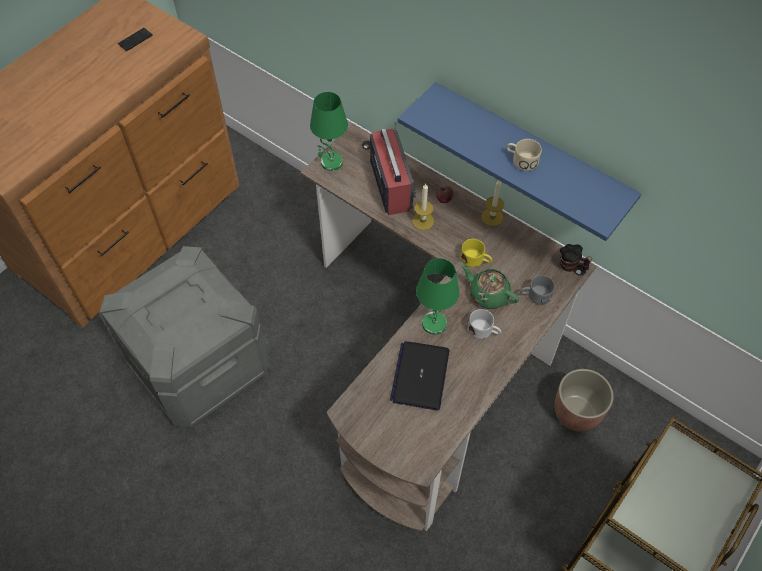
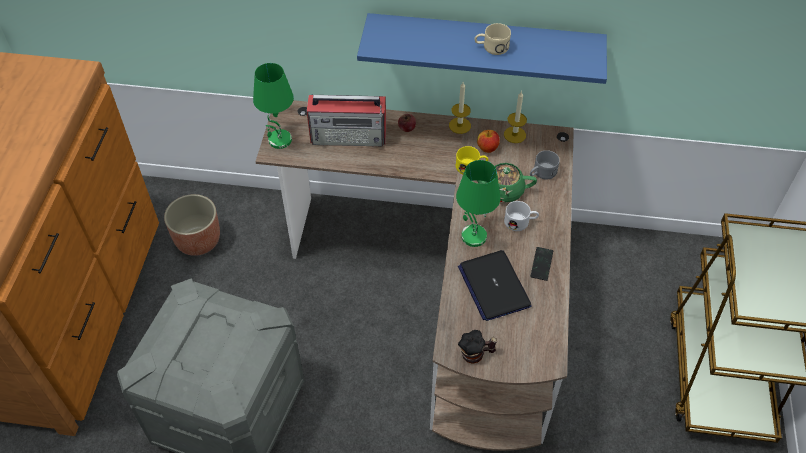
camera: 30 degrees left, 5 degrees down
phone [118,28,153,51] -> phone moved to [530,247,553,281]
radio [370,122,416,215] -> radio turned 135 degrees clockwise [307,95,386,147]
candle [412,184,434,230] -> candle moved to [504,92,527,143]
planter [555,369,614,431] -> planter moved to [164,194,220,256]
mug [560,244,592,272] -> mug moved to [458,330,497,364]
none -> apple [477,130,500,153]

